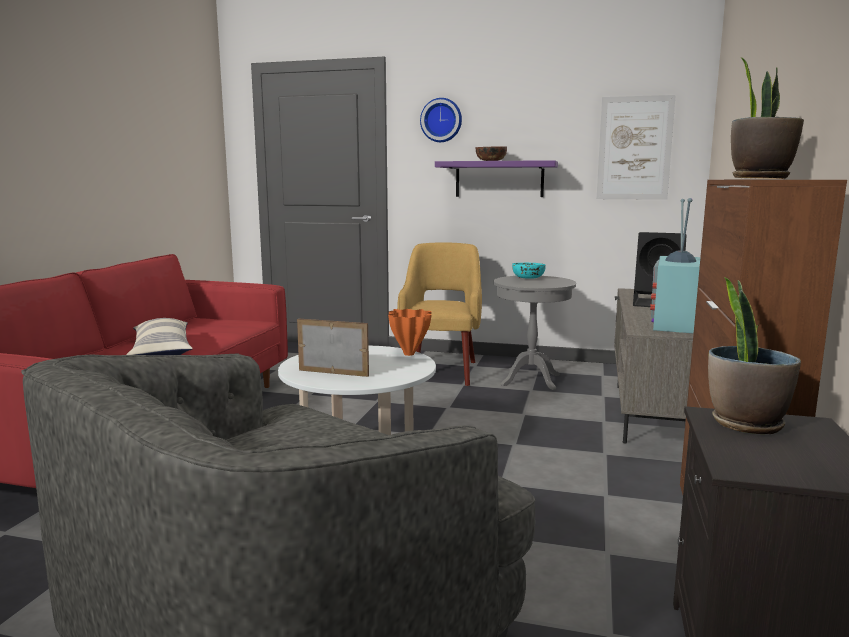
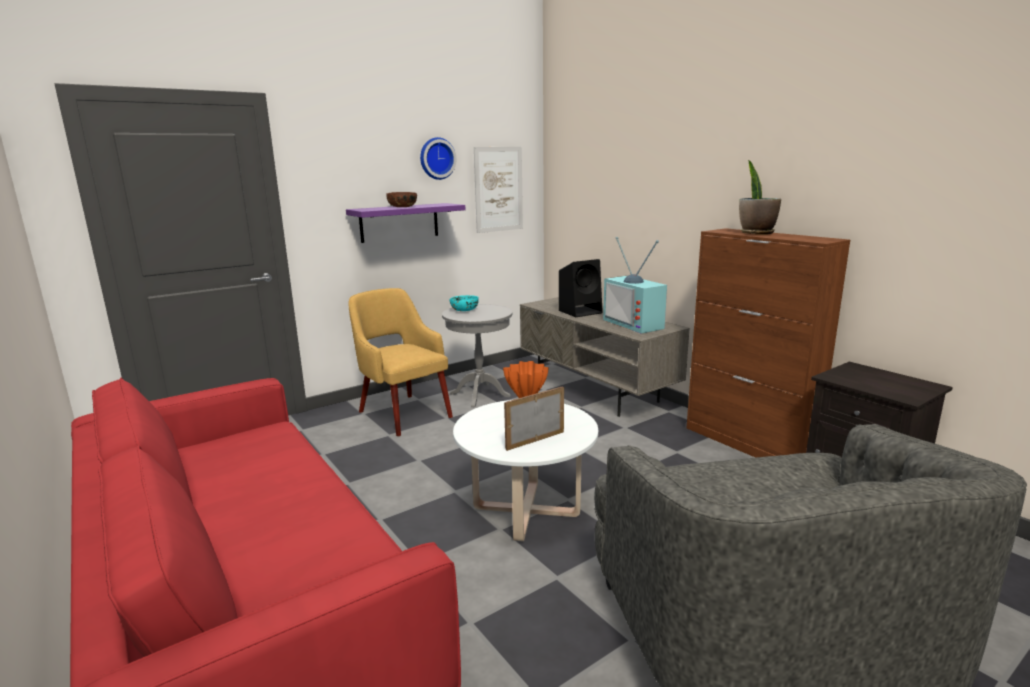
camera: 50 degrees left, 5 degrees up
pillow [126,318,193,355] -> none
wall clock [420,98,462,142] -> wall clock moved to [420,137,456,180]
potted plant [708,277,801,434] -> none

